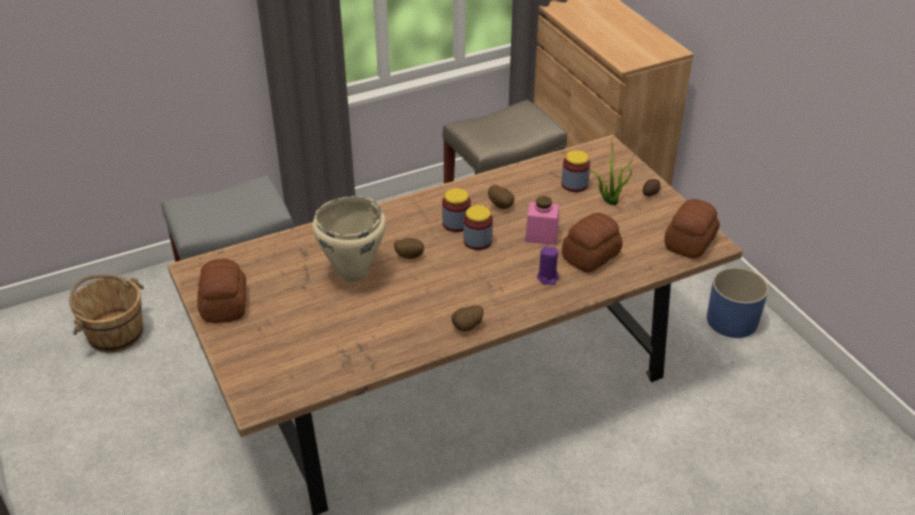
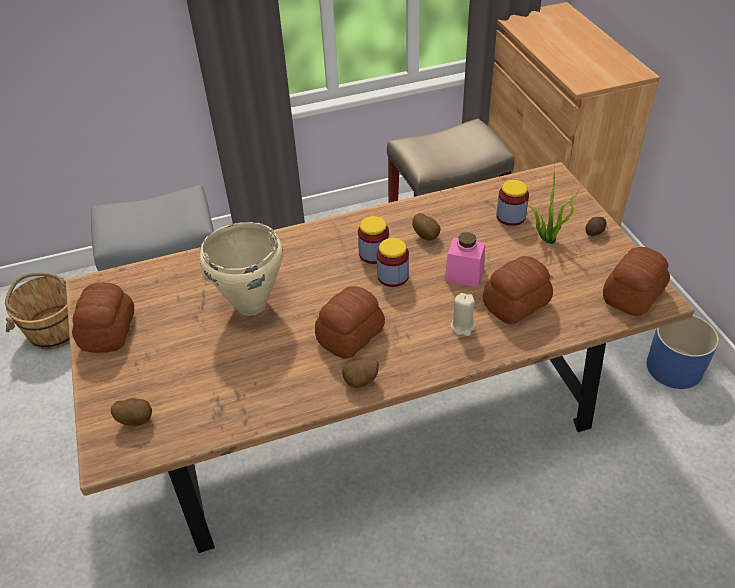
camera: 10 degrees right, 5 degrees up
potato [394,238,424,259] -> potato moved to [111,398,152,426]
purple candle [537,246,559,285] -> beige candle [450,293,475,336]
none -> bread [315,286,385,359]

